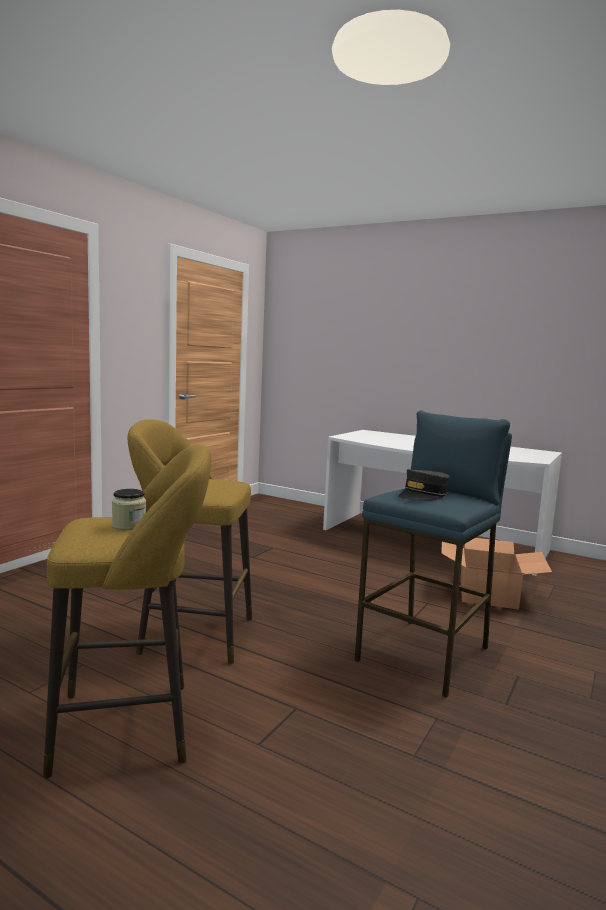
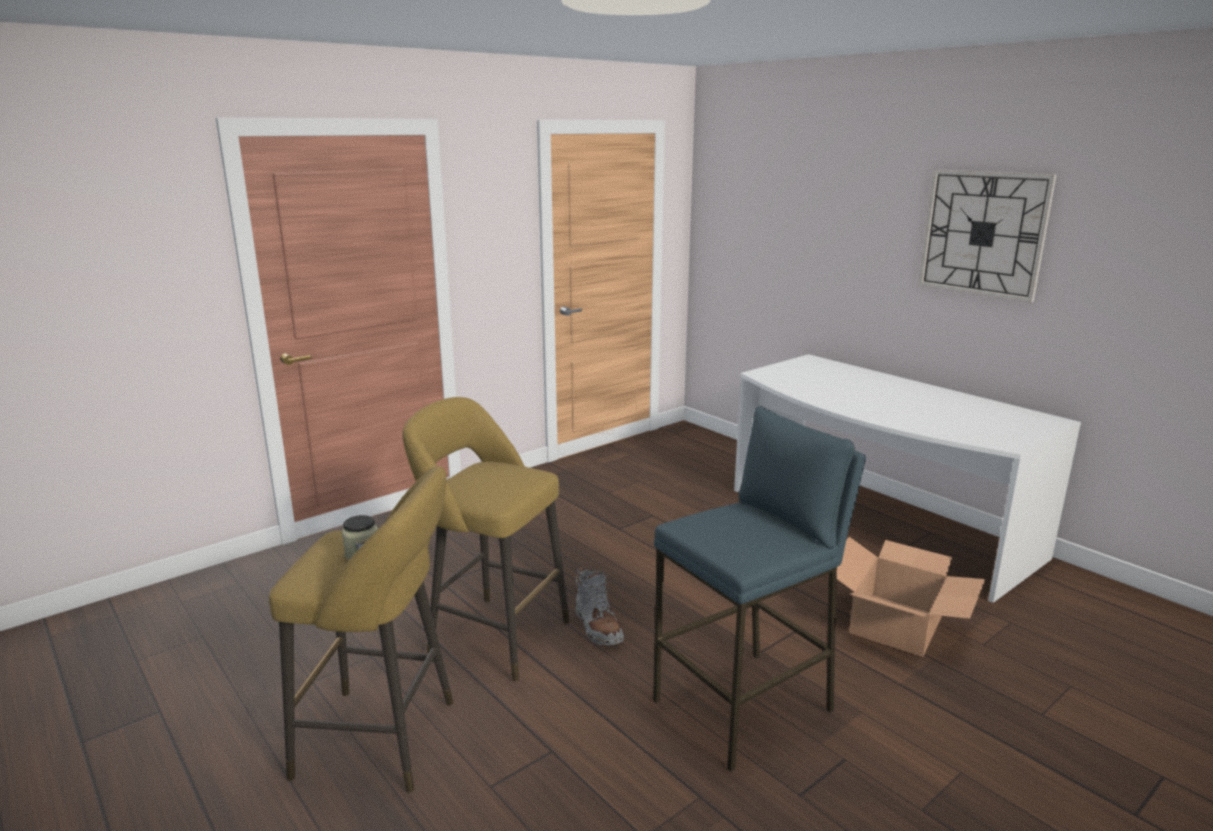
camera: 20 degrees right, 10 degrees up
grey cap [398,469,450,501] -> none
none -> grey boot [575,567,624,645]
none -> wall clock [918,169,1057,303]

